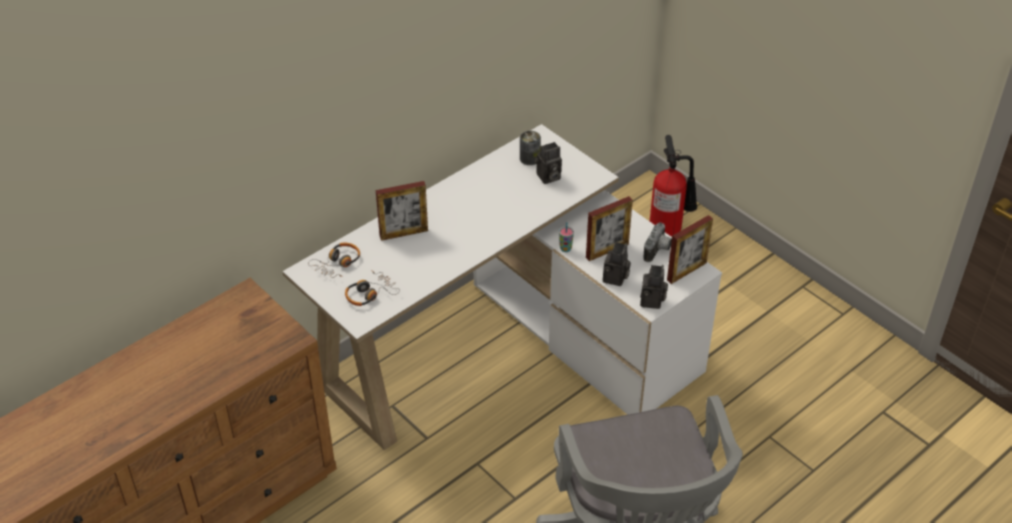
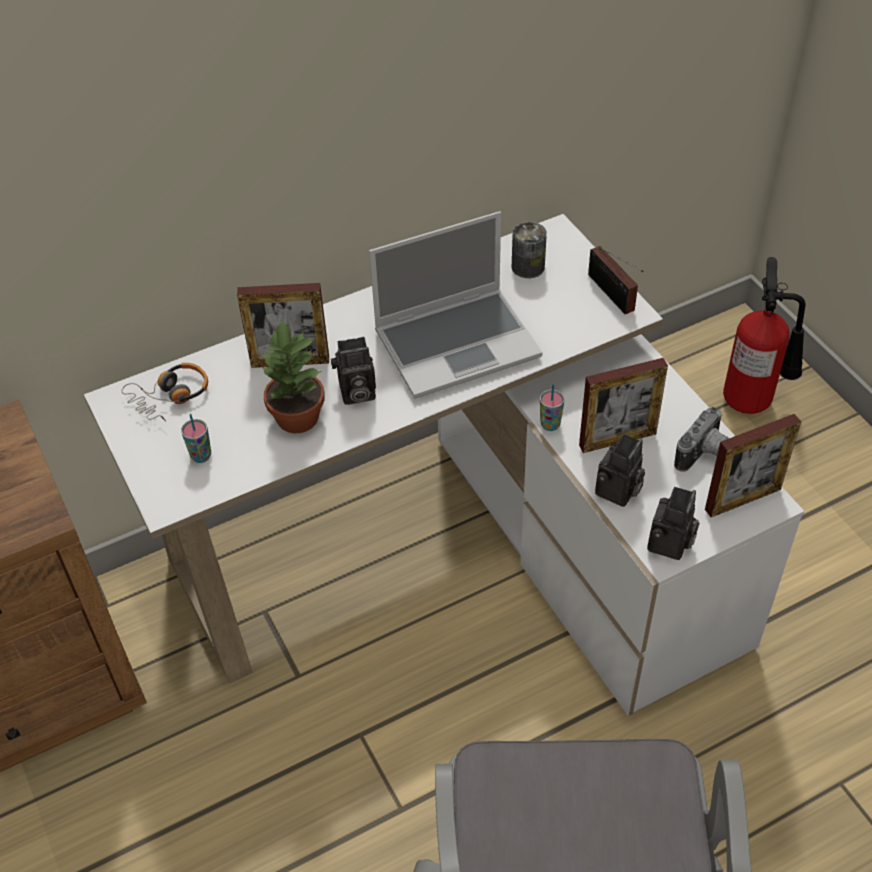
camera: 15 degrees right, 5 degrees up
headphones [345,270,400,306] -> cup [181,414,211,463]
camera [534,142,562,184] -> camera moved to [331,337,376,405]
none -> potted plant [260,320,325,433]
none -> laptop [369,211,542,399]
none -> radio [588,246,643,314]

